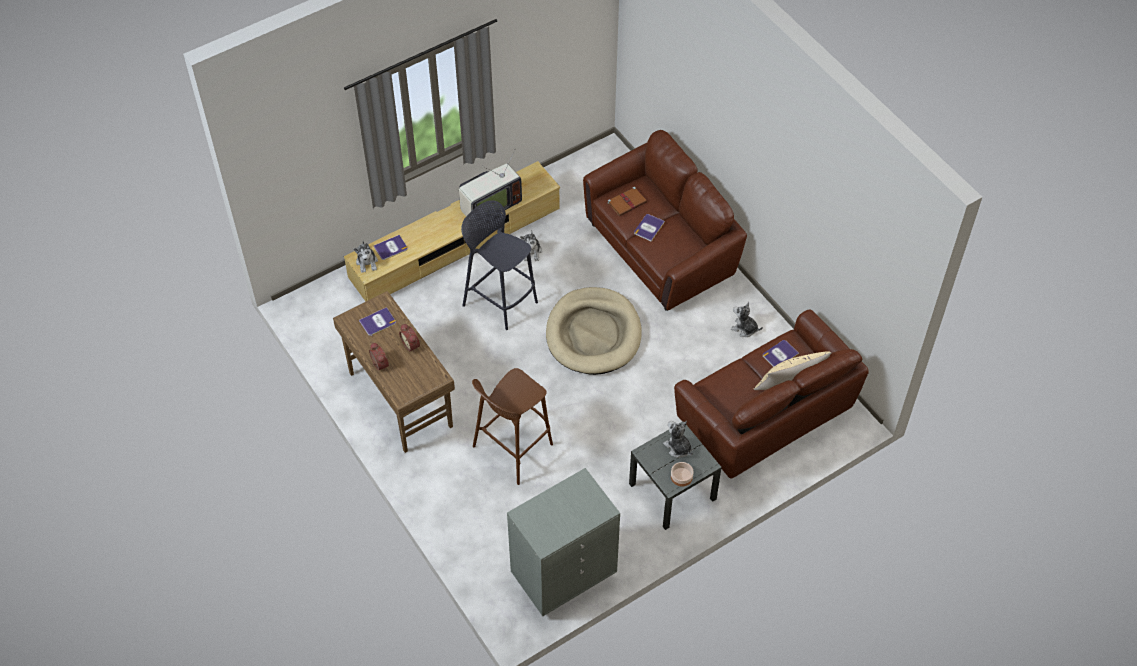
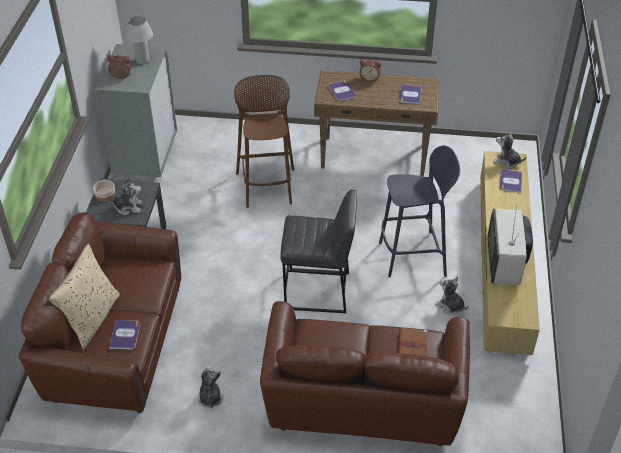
camera: 130 degrees right, 10 degrees down
alarm clock [399,324,420,352] -> alarm clock moved to [107,55,132,79]
beige dog bed [546,287,642,375] -> grey stool [280,189,357,313]
book [634,214,665,242] -> book moved to [328,81,356,102]
plush toy [731,302,763,337] -> plush toy turned 75 degrees counterclockwise [197,365,223,409]
none -> white table lamp [125,16,153,64]

